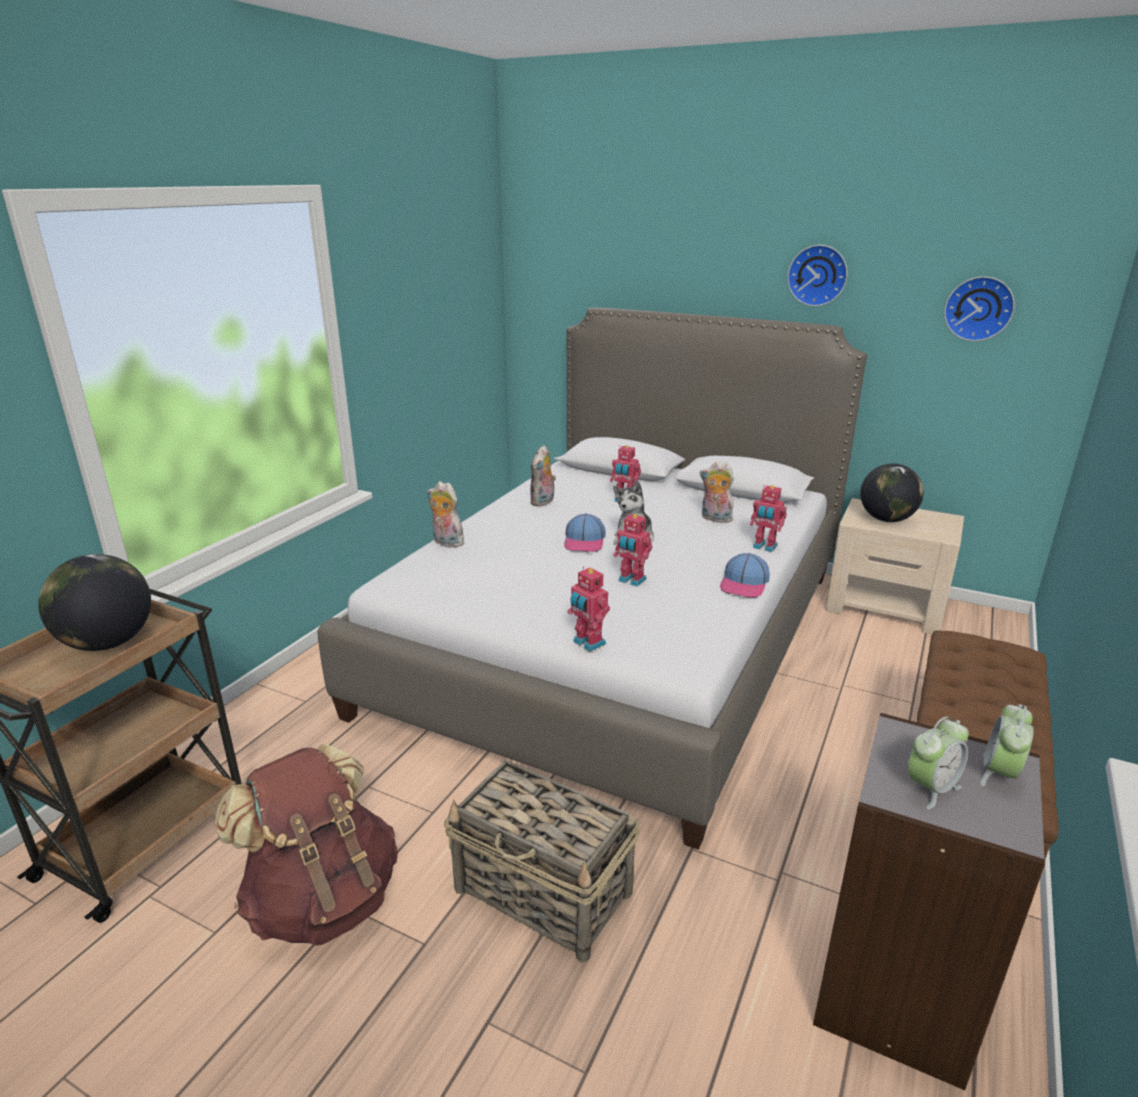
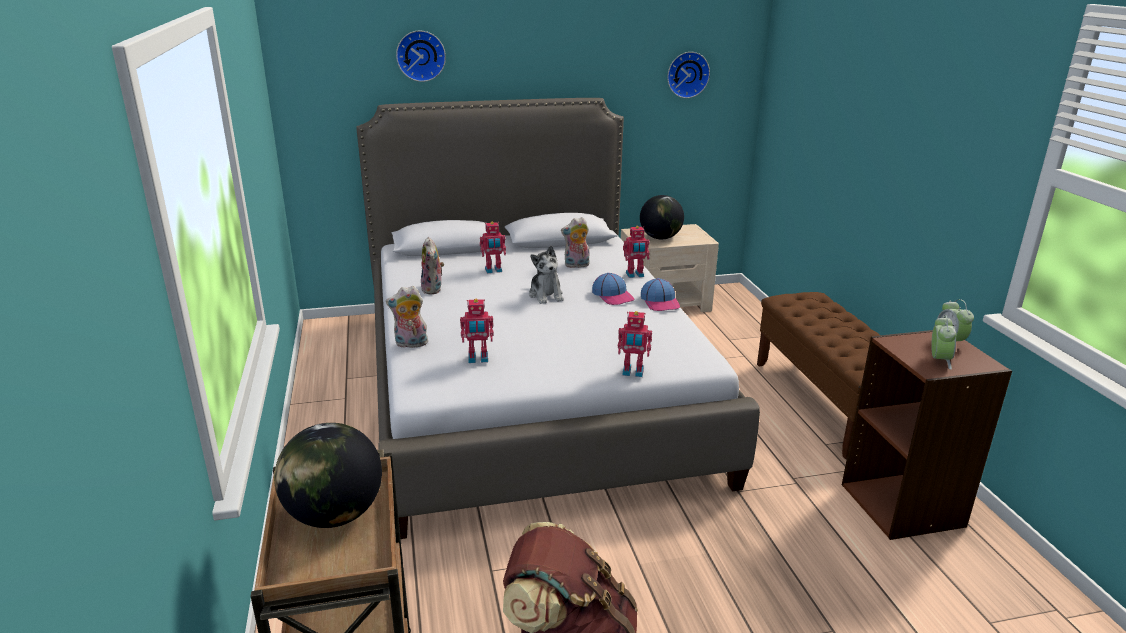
camera: 40 degrees left, 0 degrees up
basket [444,760,639,963] -> none
cap [564,513,606,552] -> cap moved to [592,273,634,305]
toy robot [614,513,653,586] -> toy robot moved to [460,299,494,363]
wall clock [787,245,848,306] -> wall clock moved to [396,30,446,82]
grey bookcase [813,713,1045,1090] -> brown bookcase [842,330,1012,540]

